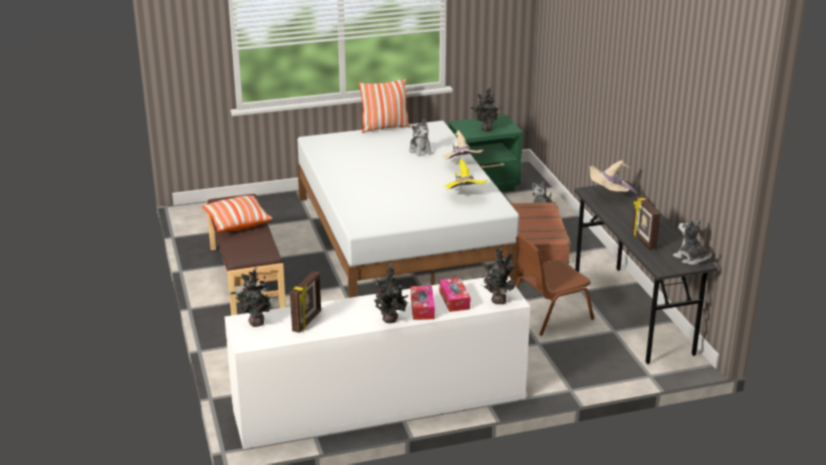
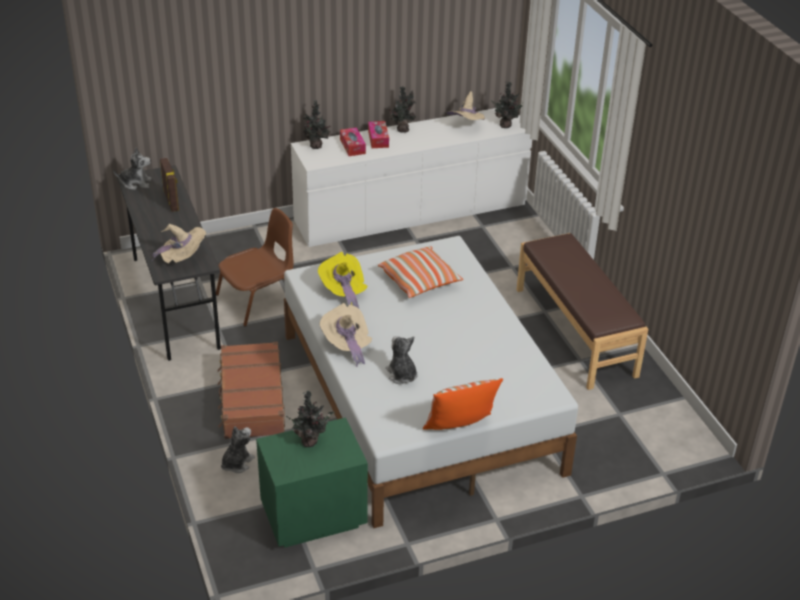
camera: 175 degrees right, 10 degrees up
pillow [201,195,273,232] -> pillow moved to [378,246,463,298]
picture frame [290,271,321,333] -> beige hat [446,91,485,120]
plush toy [673,219,712,265] -> plush toy turned 45 degrees counterclockwise [113,148,152,190]

